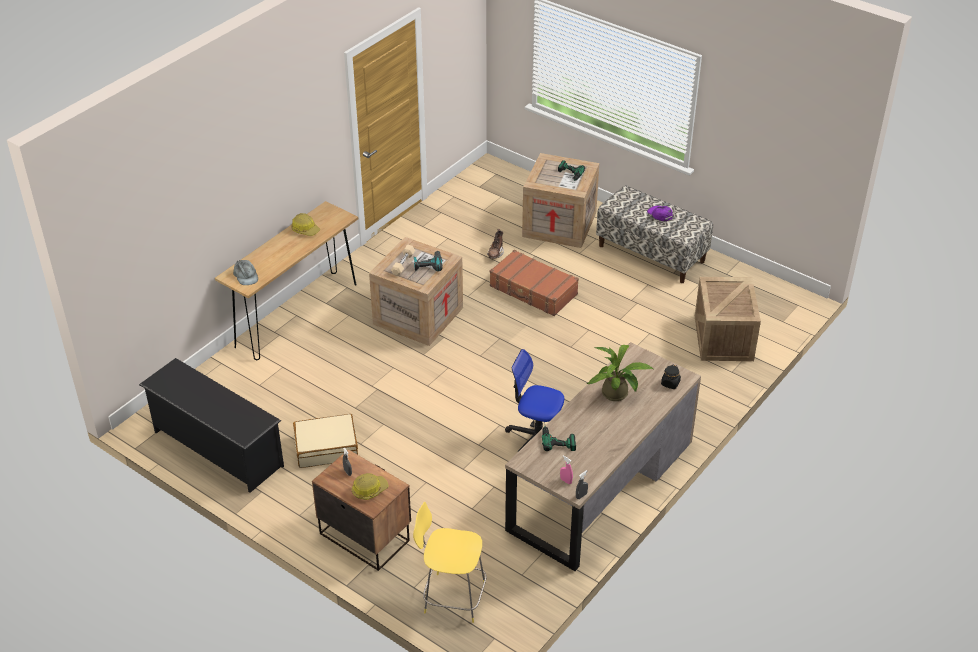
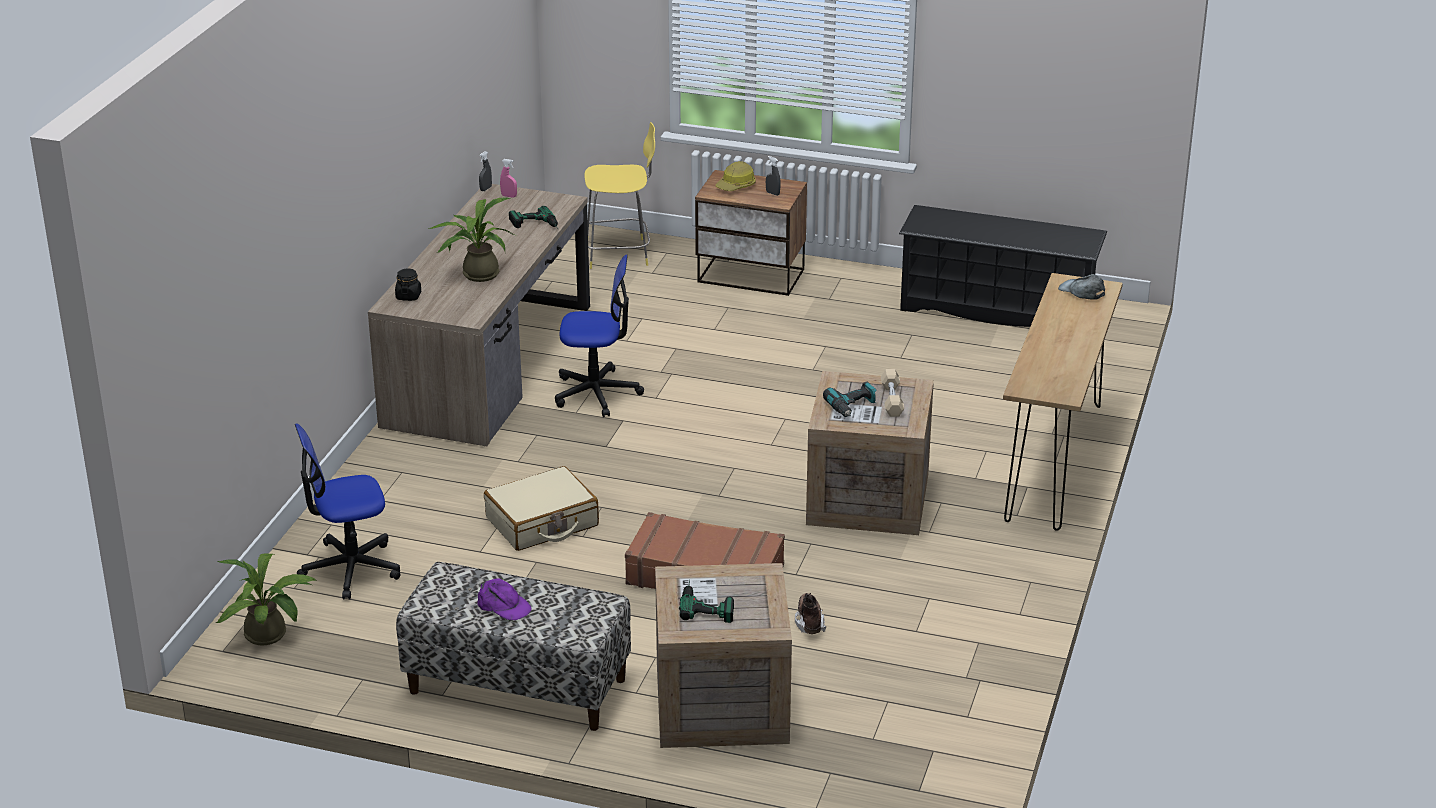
camera: 160 degrees right, 10 degrees down
hard hat [291,213,320,236] -> none
beige suitcase [293,414,358,468] -> beige suitcase moved to [484,466,599,551]
crate [695,277,761,361] -> office chair [295,424,401,599]
none -> potted plant [216,553,317,645]

